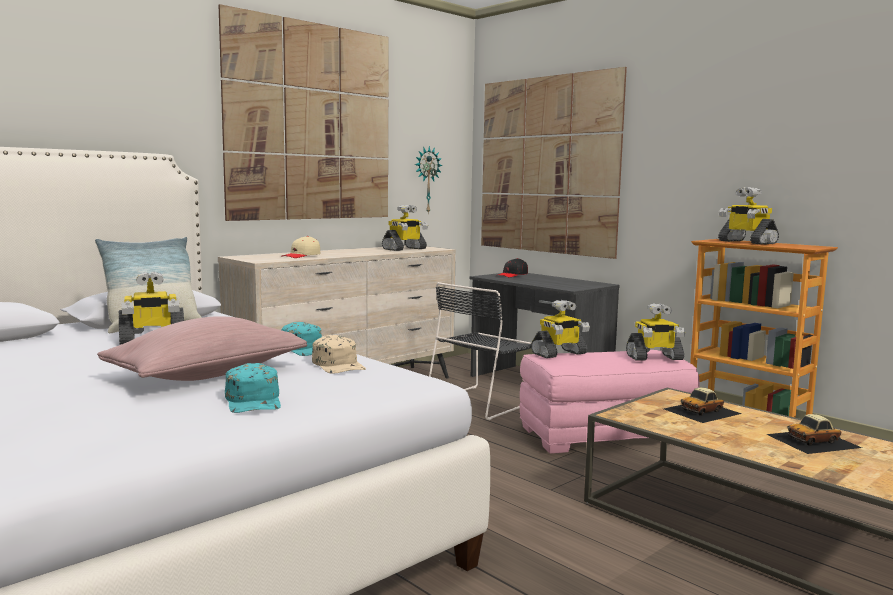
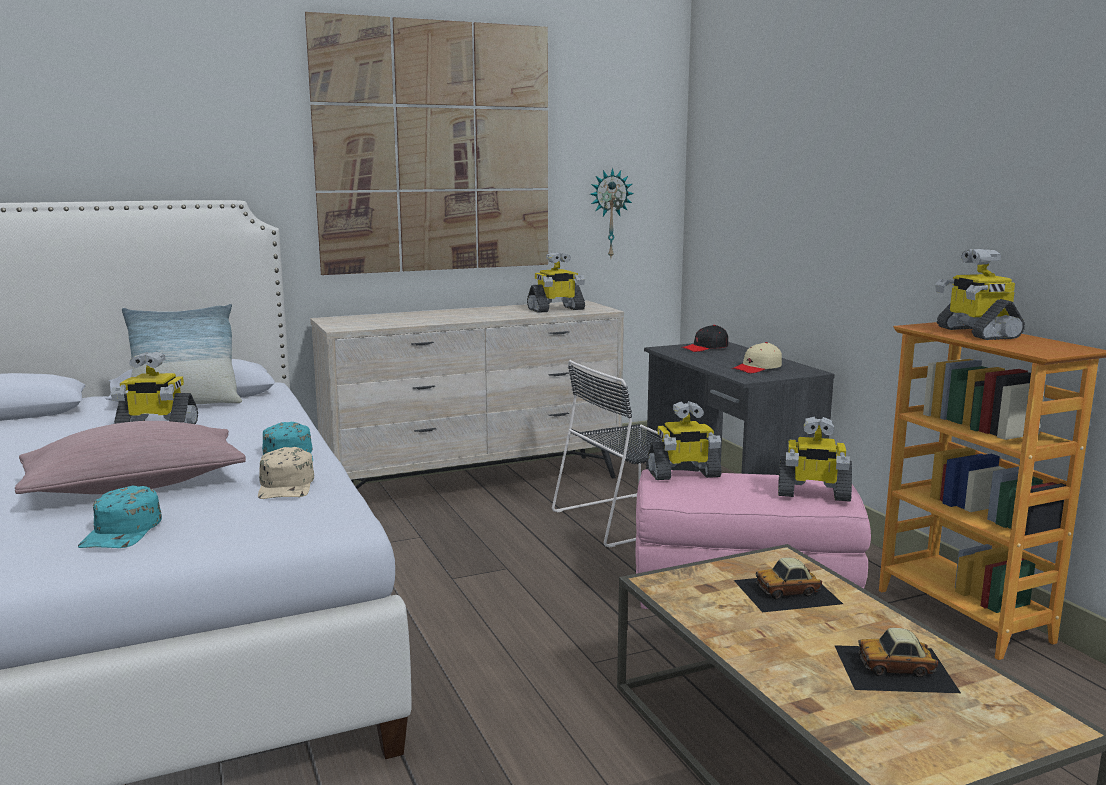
camera: 20 degrees right, 5 degrees up
beige cap [281,236,321,258] -> beige cap moved to [732,342,782,373]
picture [481,67,627,259] -> none

